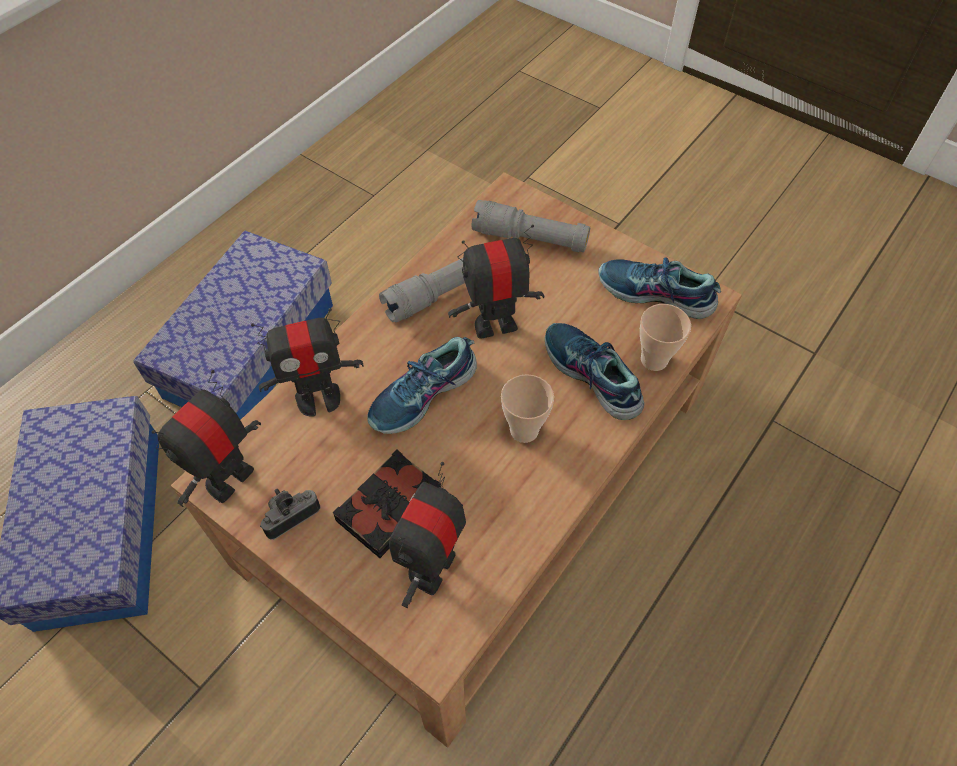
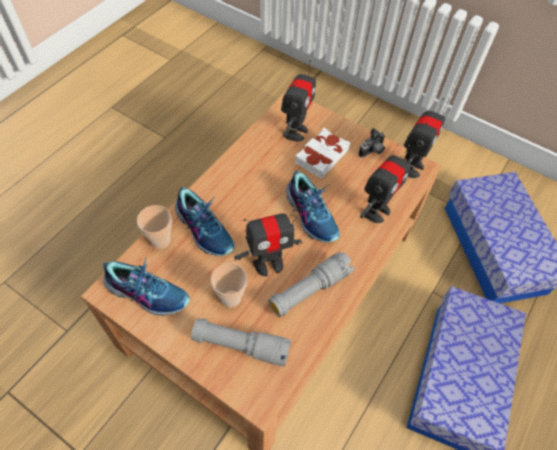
camera: 175 degrees right, 0 degrees up
toy robot [251,308,363,417] -> toy robot turned 150 degrees clockwise [360,144,411,223]
black book [333,450,441,558] -> white book [295,128,350,179]
shoe [367,337,477,434] -> shoe turned 105 degrees clockwise [286,171,340,243]
cup [501,374,554,443] -> cup moved to [211,263,247,308]

